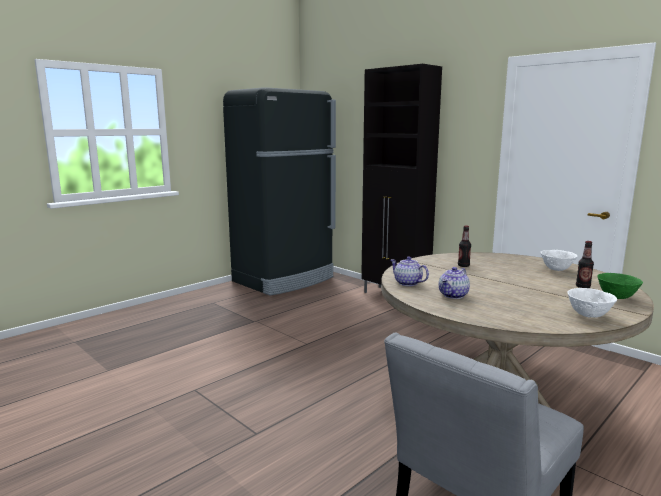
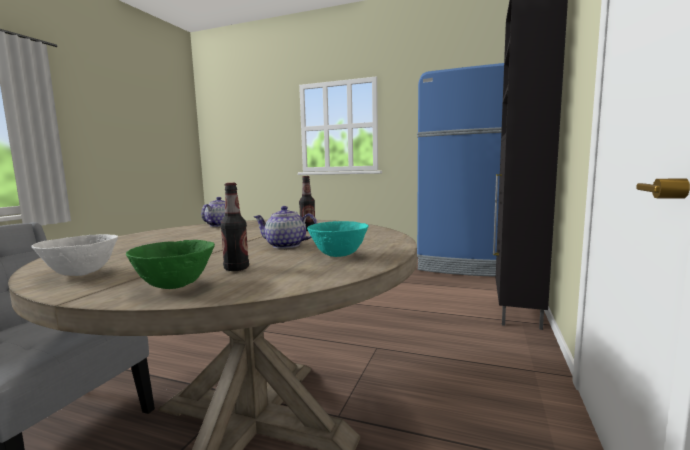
camera: 65 degrees right, 5 degrees down
black fridge [223,87,336,295] -> blue fridge [417,63,504,277]
teapot [439,267,470,299] -> teapot moved to [254,206,318,249]
white bowl [541,250,577,271] -> turquoise bowl [307,221,369,257]

